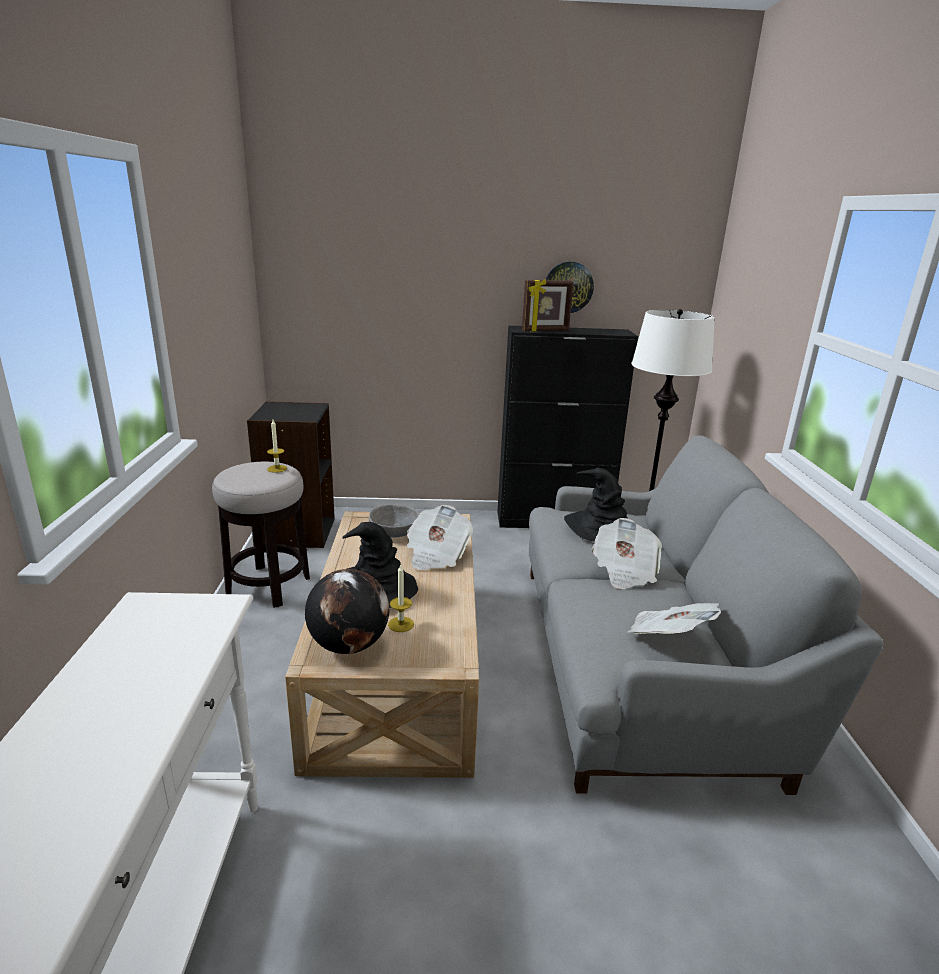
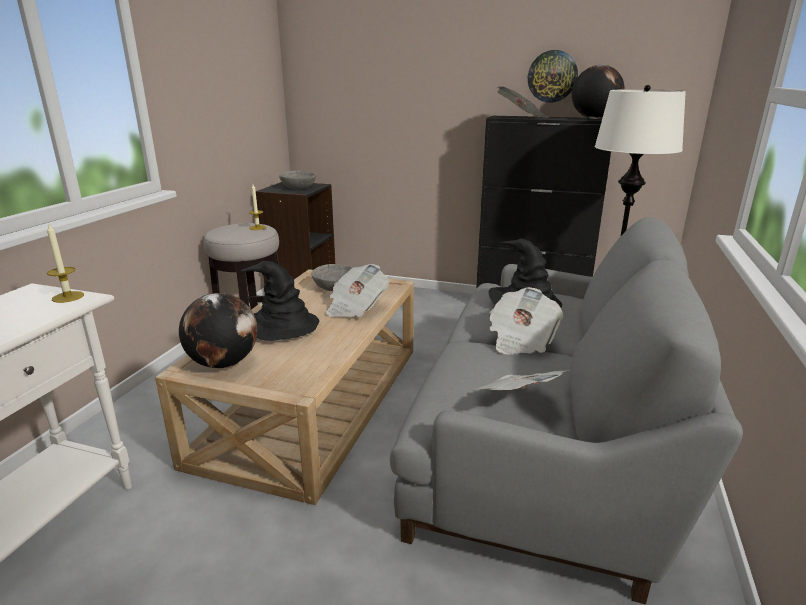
camera: 20 degrees right, 0 degrees up
candle [388,565,414,632] -> candle moved to [47,224,84,303]
picture frame [522,279,574,332] -> newspaper [497,86,549,118]
none -> grey bowl [279,171,316,189]
none -> globe [572,65,625,119]

